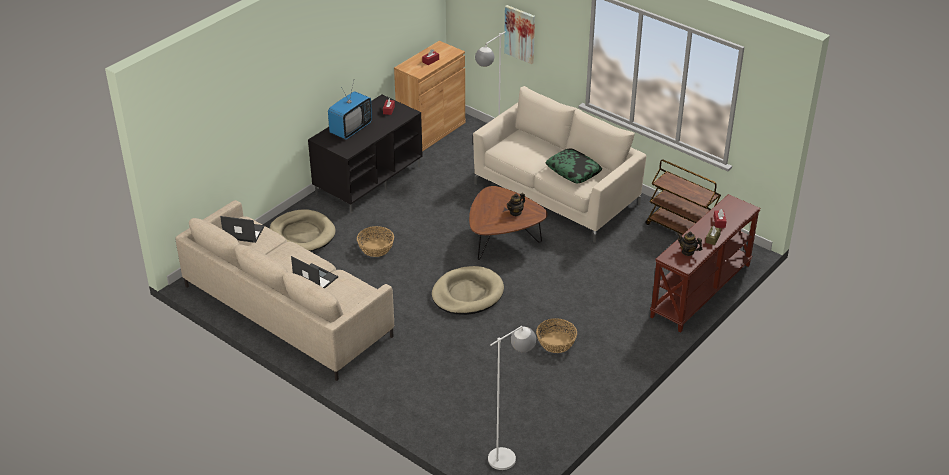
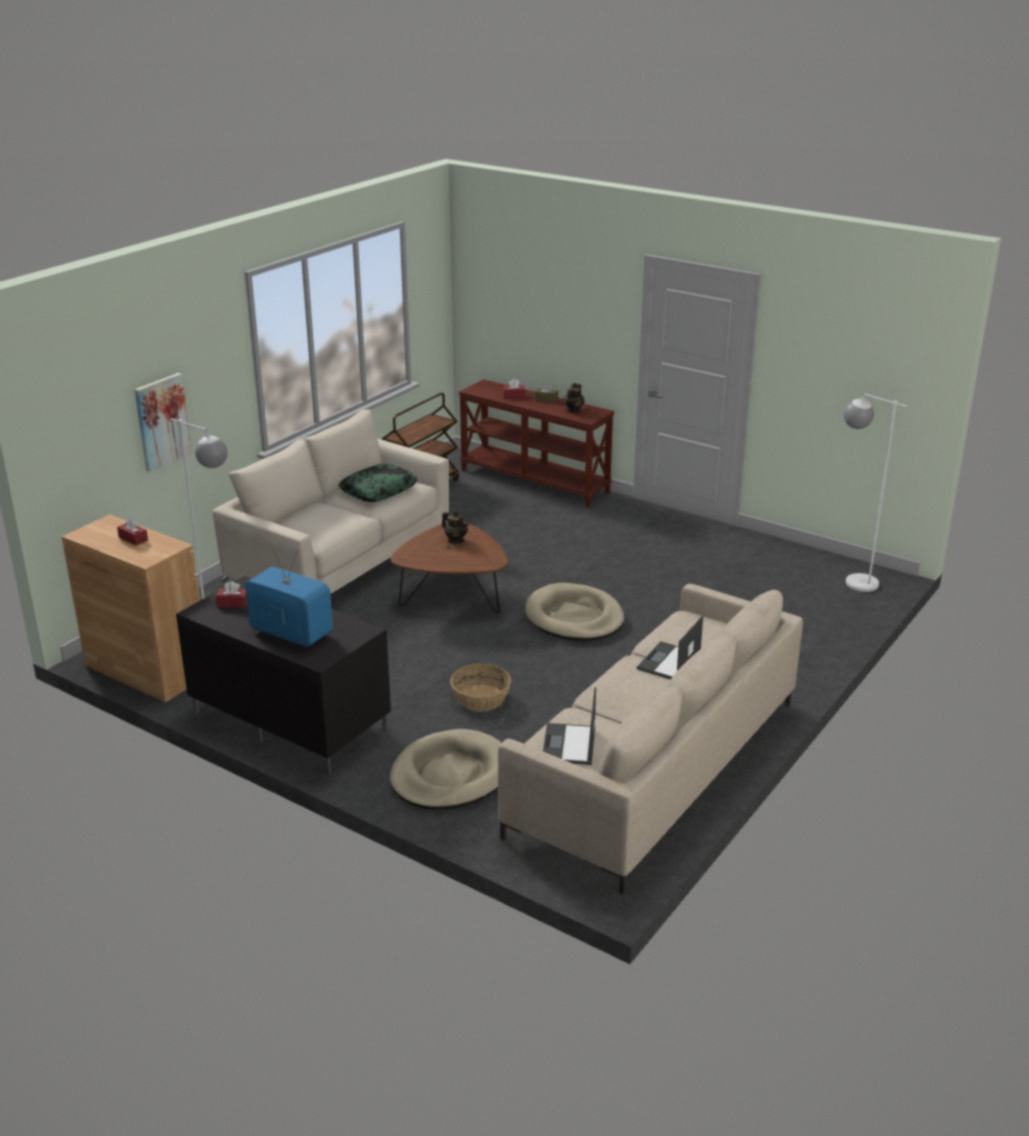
camera: 95 degrees left, 10 degrees down
basket [536,318,577,353] -> none

